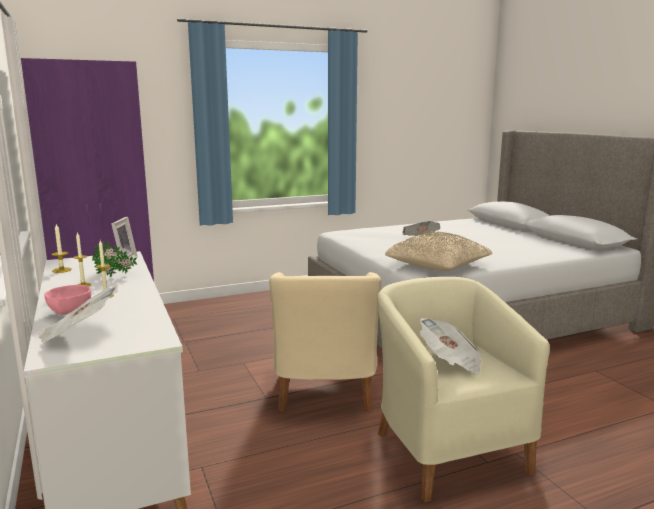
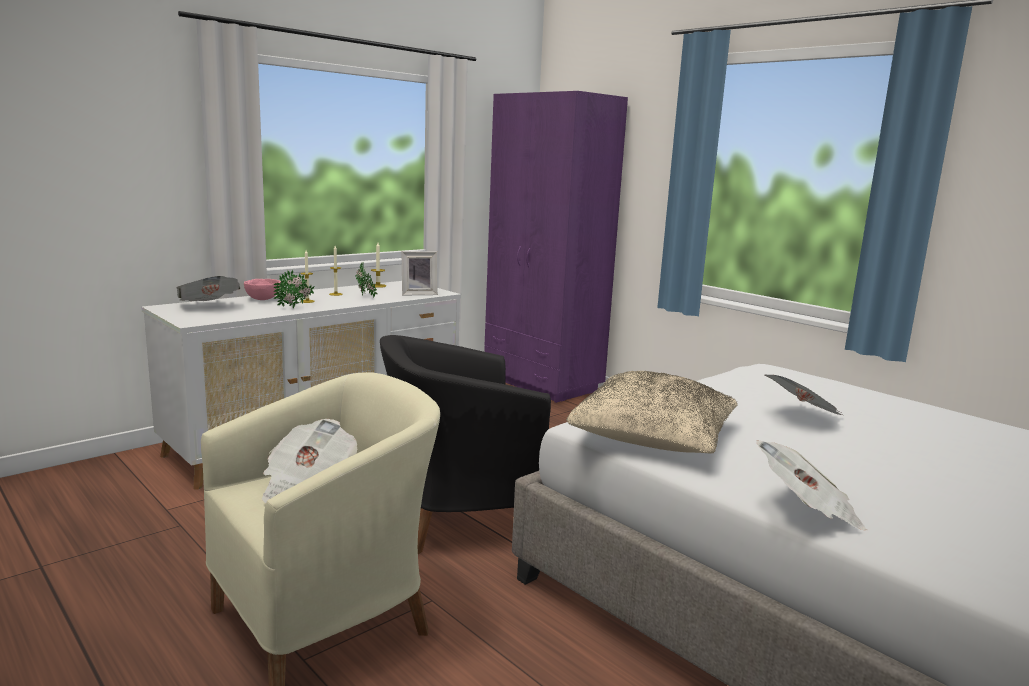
camera: 70 degrees right, 0 degrees up
beige armchair [269,272,381,412] -> black armchair [380,335,551,554]
none -> potted plant [273,270,314,308]
none -> newspaper [756,440,867,531]

